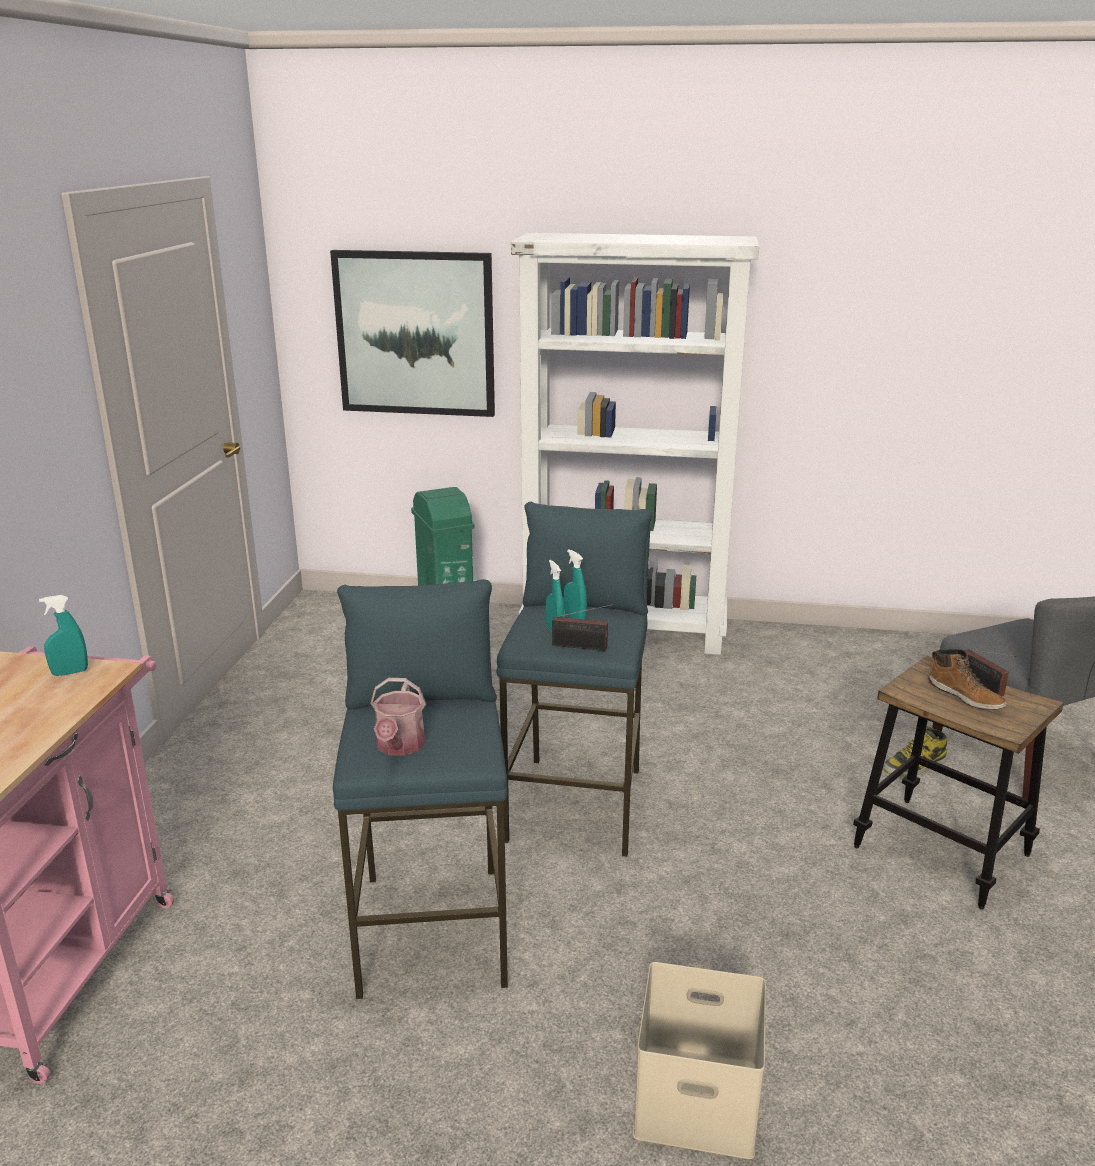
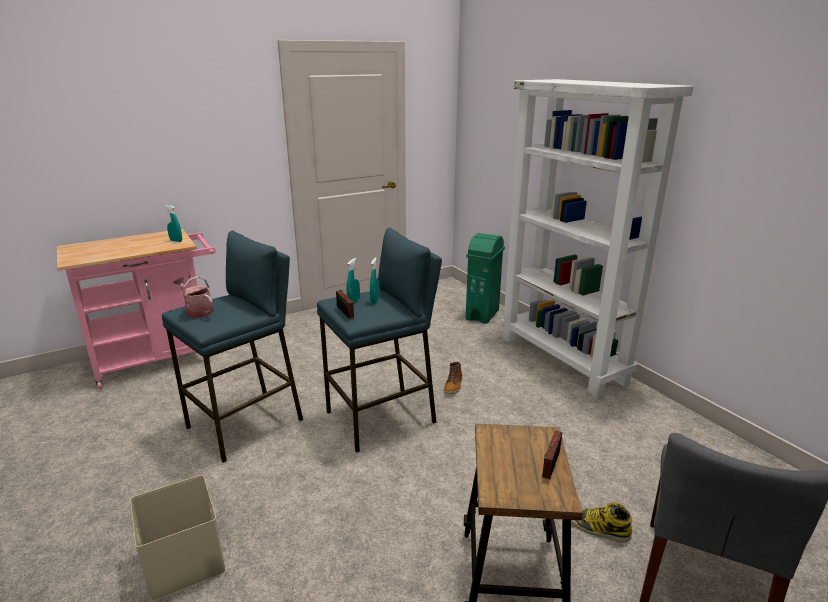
camera: 50 degrees right, 0 degrees up
picture [330,250,495,417] -> none
watering can [370,678,426,756] -> watering can turned 75 degrees clockwise [173,276,214,318]
boot [928,649,1006,710] -> boot moved to [444,362,463,394]

